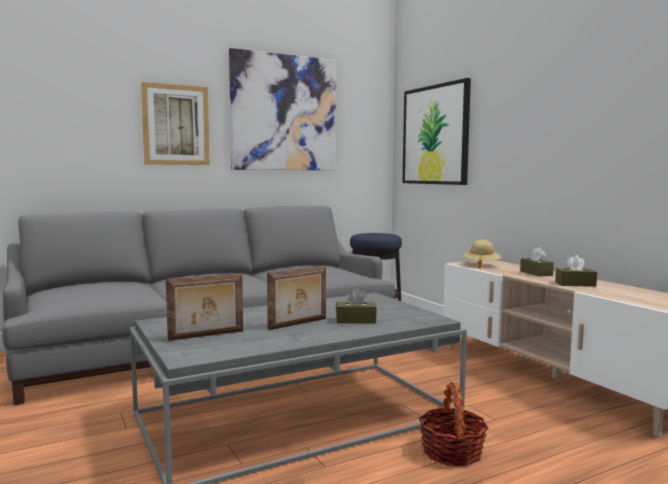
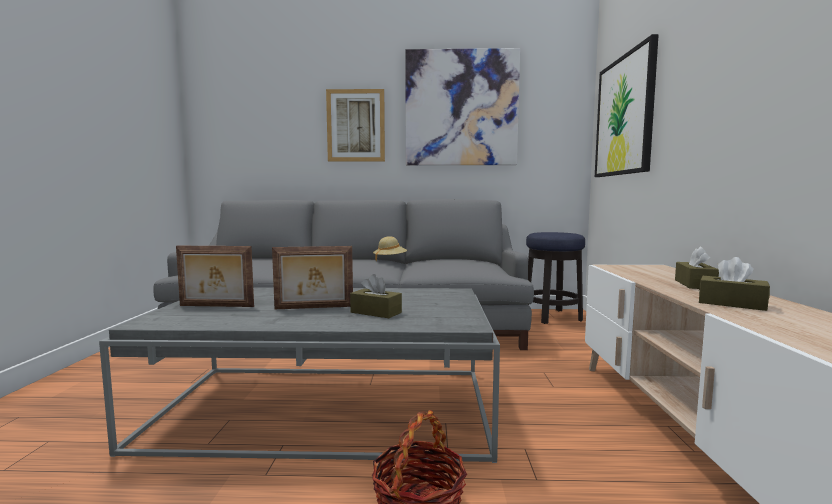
camera: 30 degrees right, 0 degrees up
beige hat [463,240,501,269] -> beige hat moved to [373,236,407,262]

